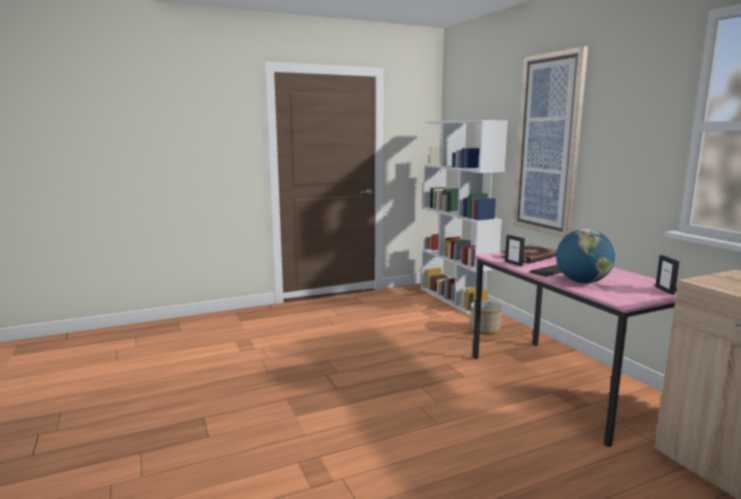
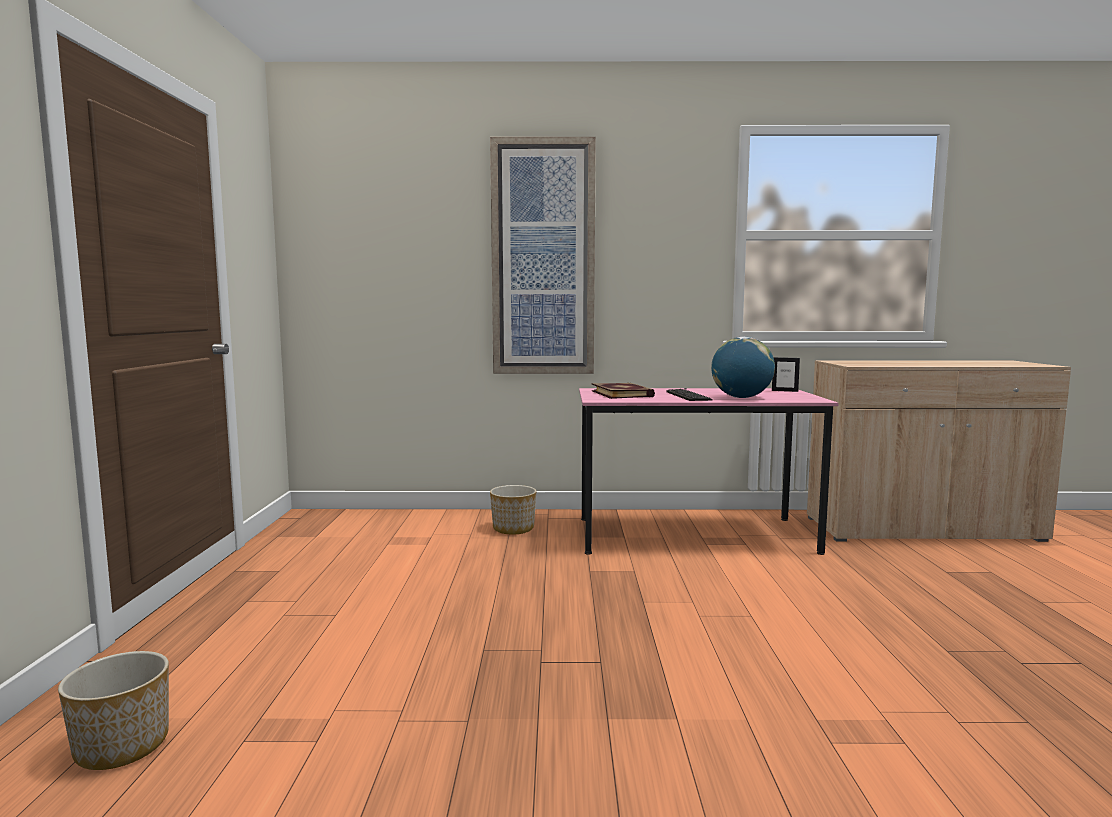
camera: 65 degrees left, 5 degrees down
white bookcase [421,120,508,316] -> none
picture frame [505,235,525,266] -> none
none -> planter [58,651,169,770]

